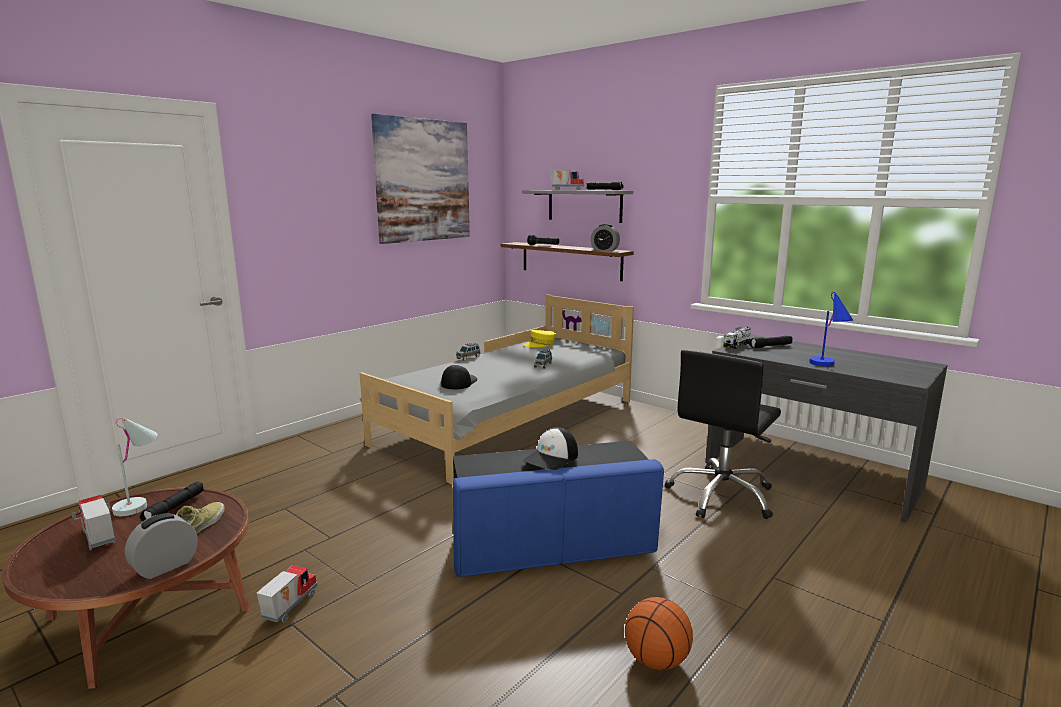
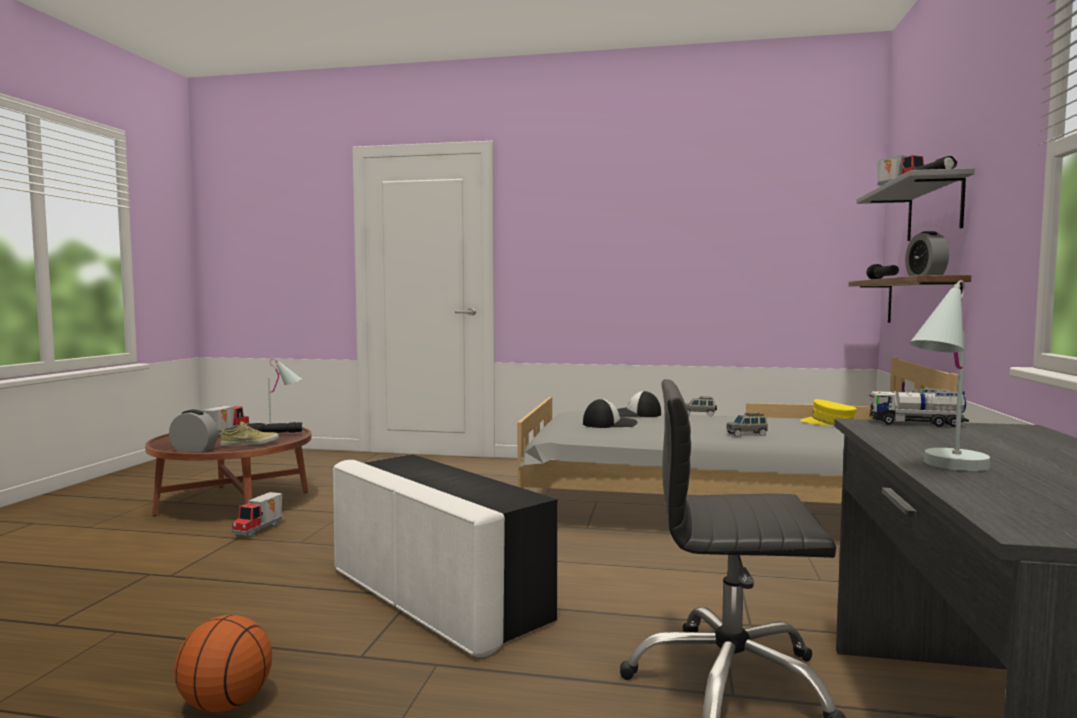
camera: 60 degrees right, 10 degrees down
toy truck [256,565,318,622] -> toy truck turned 120 degrees clockwise [232,492,282,538]
picture [371,114,470,244] -> none
blue ottoman [453,441,664,577] -> white ottoman [333,454,557,657]
cap [523,427,578,470] -> cap moved to [617,391,661,417]
black flashlight [749,336,793,348] -> none
blue table lamp [810,292,853,367] -> white table lamp [910,280,990,471]

